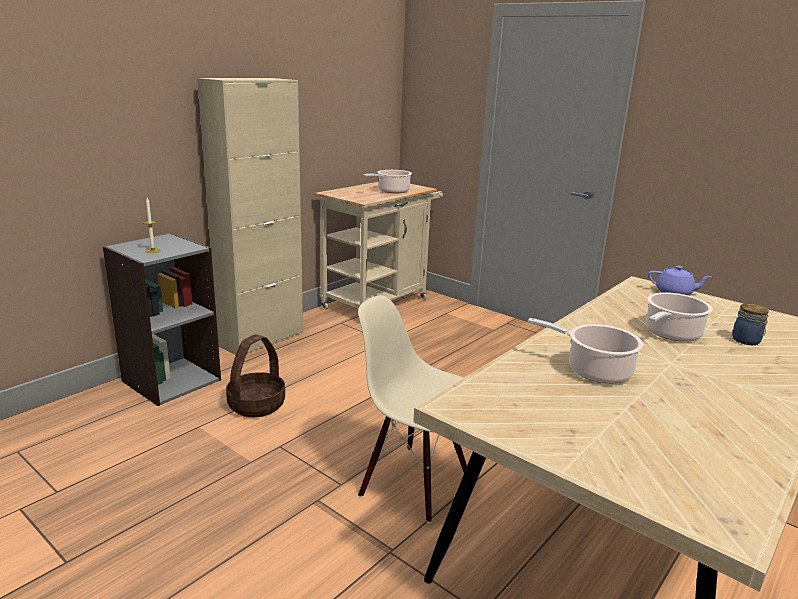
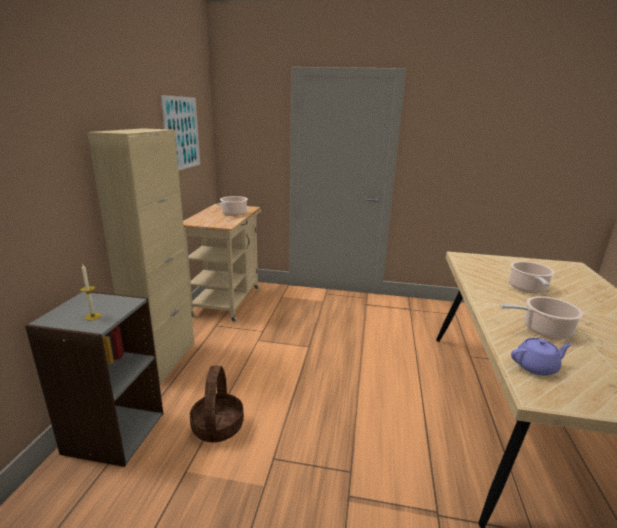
camera: 30 degrees left, 0 degrees up
beige chair [358,295,467,523] -> none
purple teapot [648,266,712,295] -> purple teapot moved to [511,338,573,376]
jar [732,303,769,345] -> none
none -> picture [161,95,200,170]

